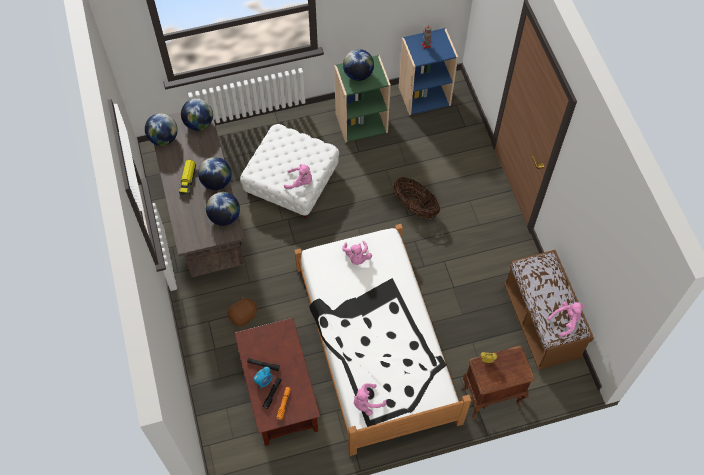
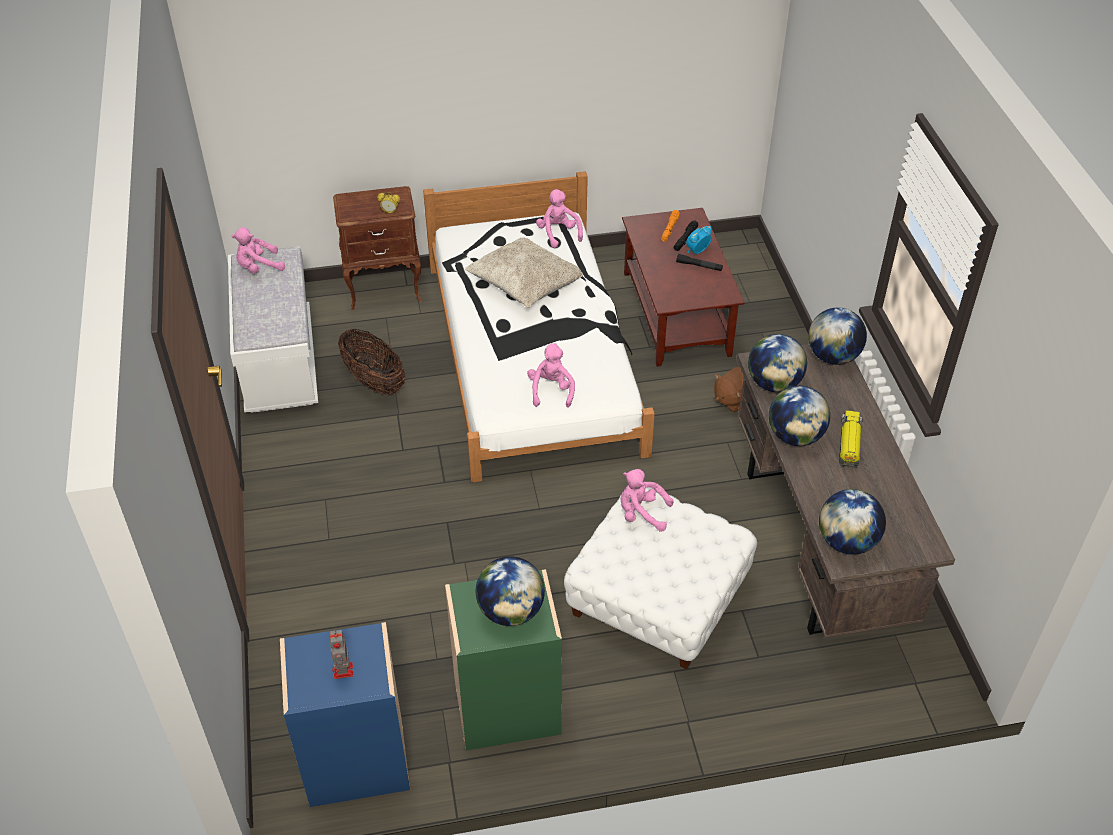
camera: 175 degrees left, 15 degrees down
globe [145,113,178,146] -> globe moved to [808,308,867,365]
pink plush toy [354,383,386,416] -> pink plush toy turned 90 degrees counterclockwise [536,189,583,248]
basket [393,177,440,219] -> basket moved to [338,329,405,395]
brown bench [504,250,594,370] -> white bench [228,247,318,413]
none -> beige pillow [465,237,583,308]

